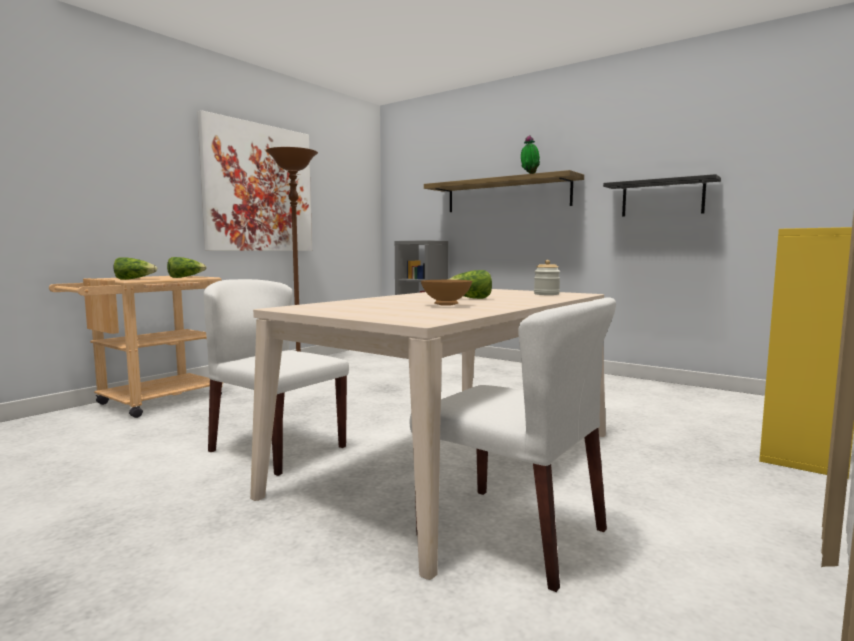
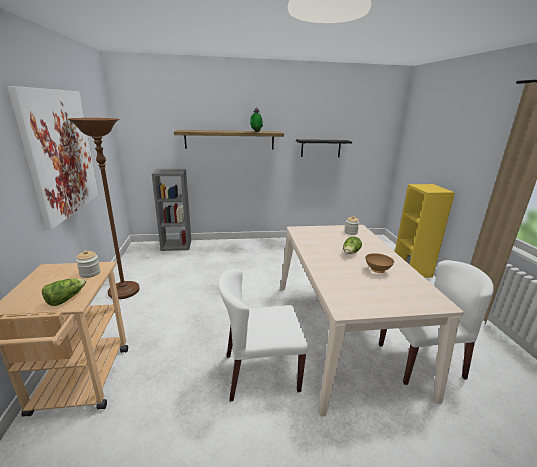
camera: 45 degrees left, 15 degrees up
lettuce [167,257,207,278] -> jar [76,250,100,278]

